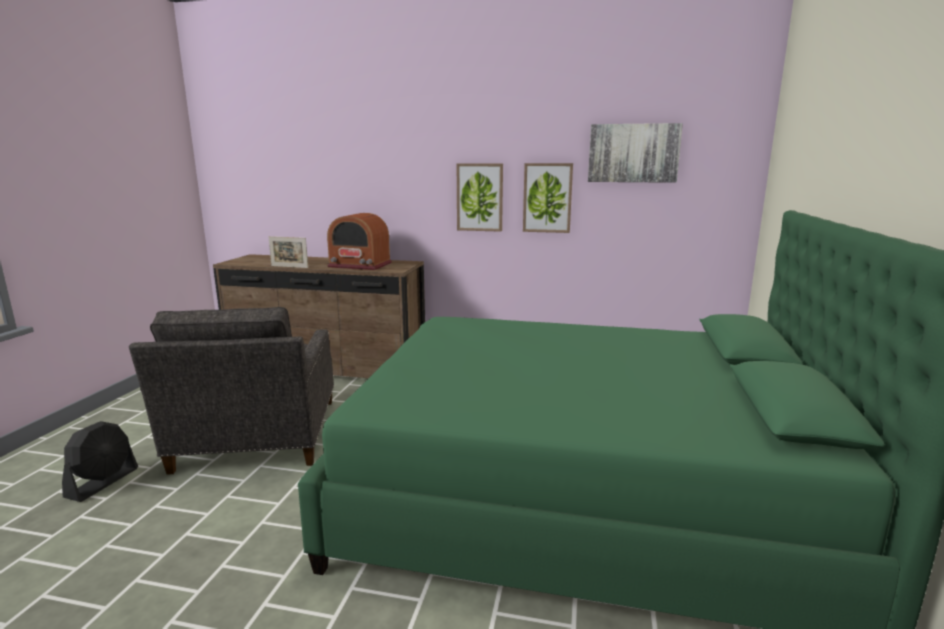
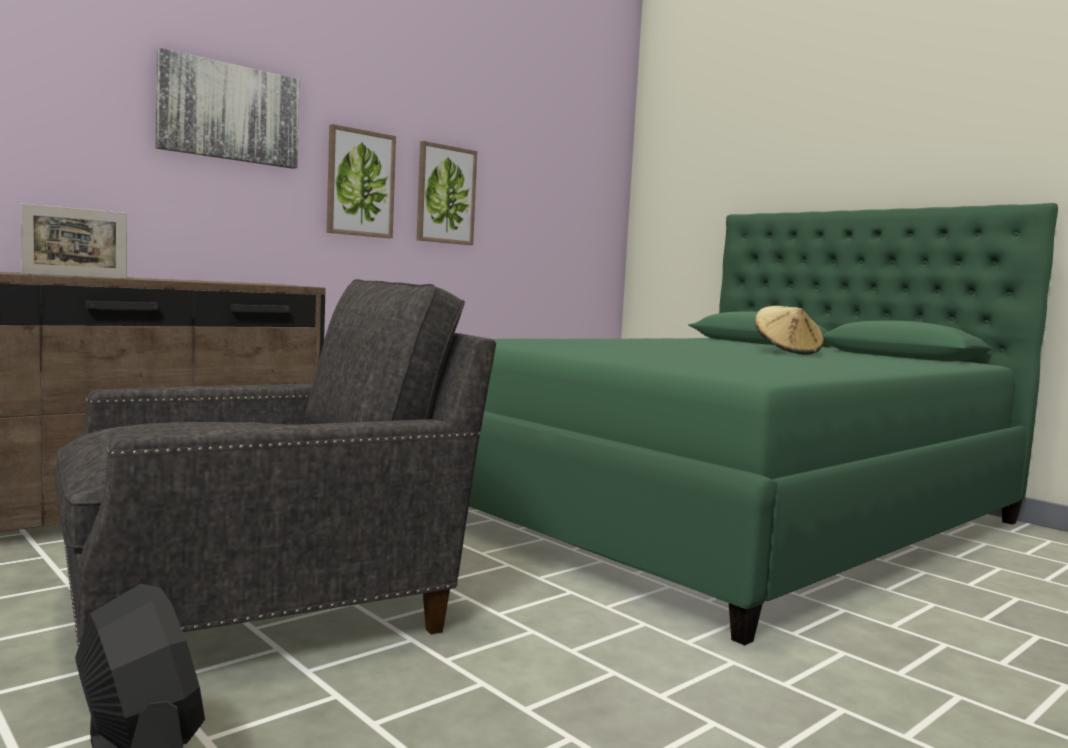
camera: 55 degrees left, 10 degrees down
grey armchair [129,307,334,475] -> grey armchair turned 60 degrees counterclockwise [55,279,496,646]
radio [327,213,392,270] -> none
picture [588,123,683,183] -> picture moved to [155,48,300,169]
none -> beige hat [755,306,824,355]

